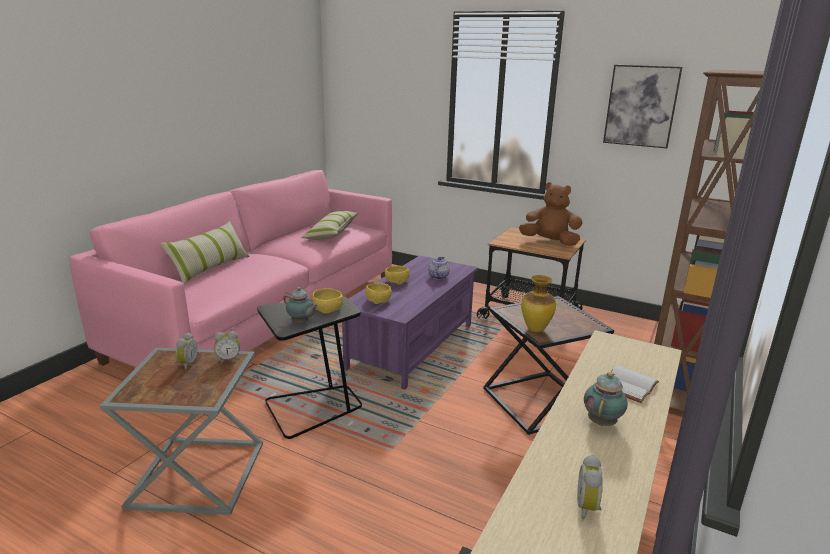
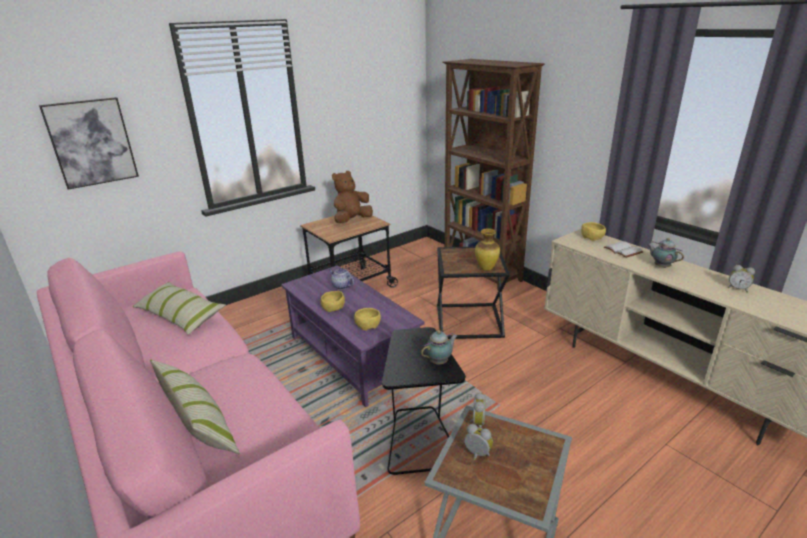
camera: 65 degrees left, 5 degrees up
yellow bowl [312,288,343,313] -> yellow bowl moved to [581,222,606,241]
picture [603,65,683,148] -> picture moved to [39,97,139,190]

